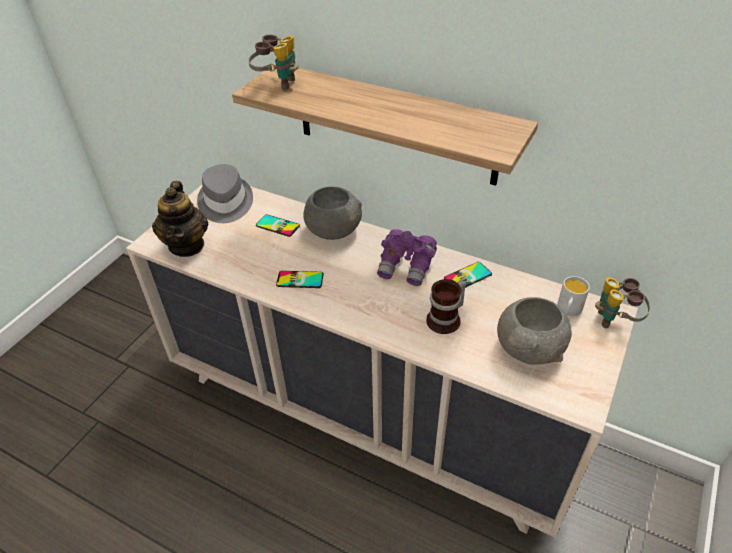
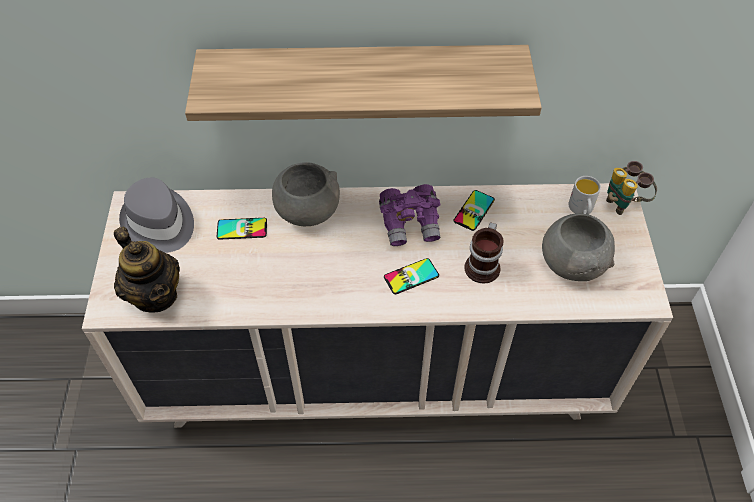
camera: 30 degrees left, 10 degrees up
binoculars [248,35,298,91] -> none
phone [276,271,324,288] -> phone moved to [384,258,439,294]

